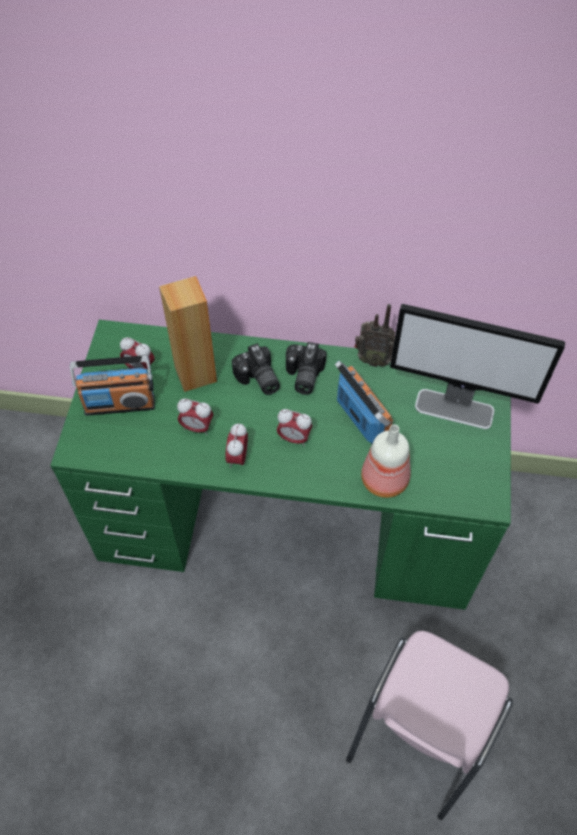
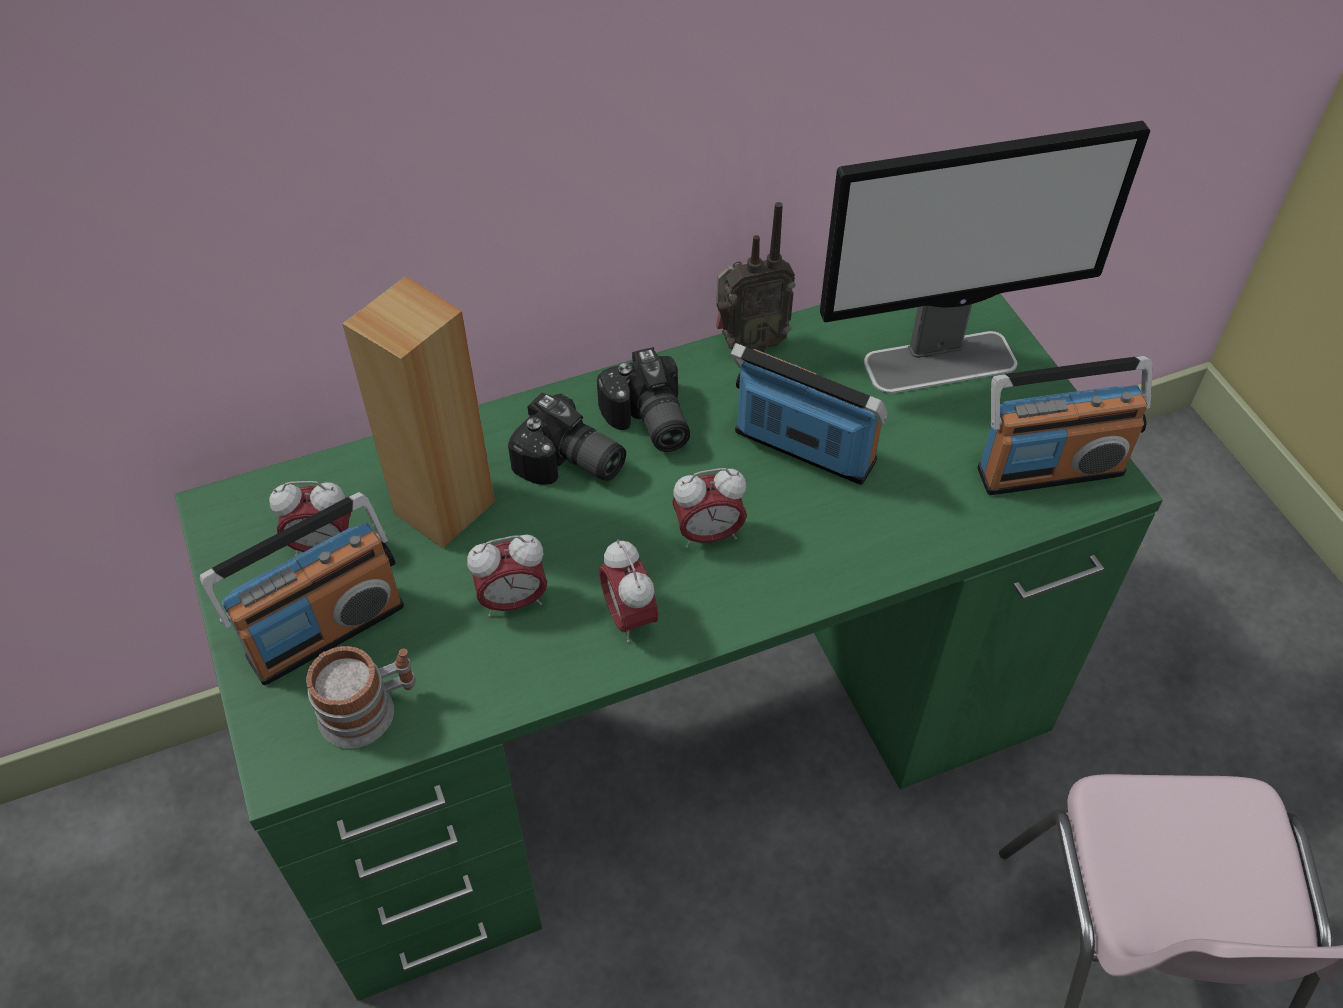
camera: 30 degrees left, 5 degrees down
bottle [361,425,411,498] -> none
none -> mug [306,646,416,748]
none -> radio [977,356,1153,495]

